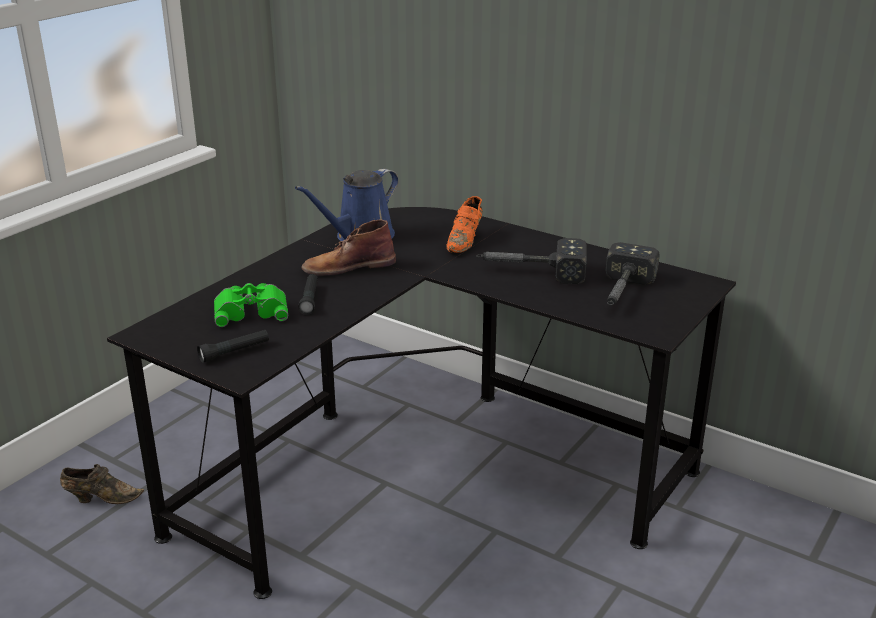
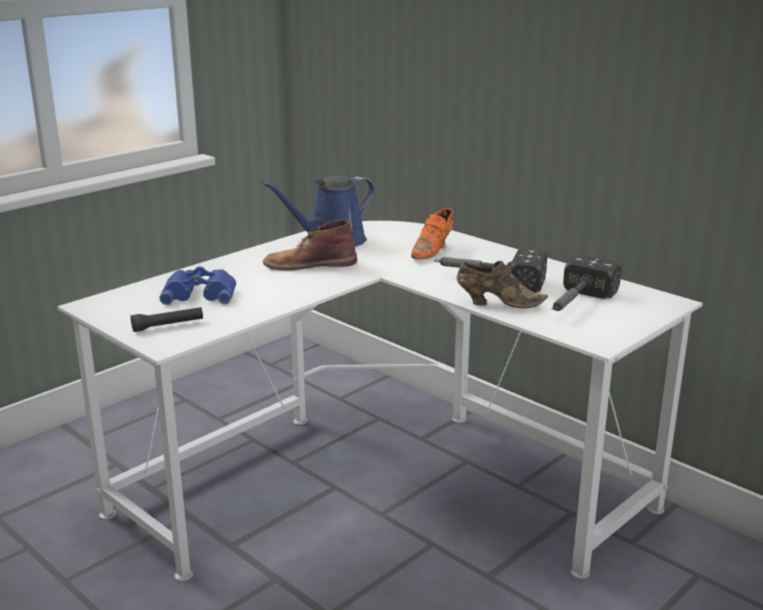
camera: 10 degrees right, 5 degrees down
brown shoe [60,464,144,504] -> brown shoe moved to [457,261,548,308]
black desk [107,207,736,599] -> white desk [58,221,703,581]
green binoculars [214,283,288,327] -> blue binoculars [159,266,236,305]
black flashlight [298,274,318,315] -> none

